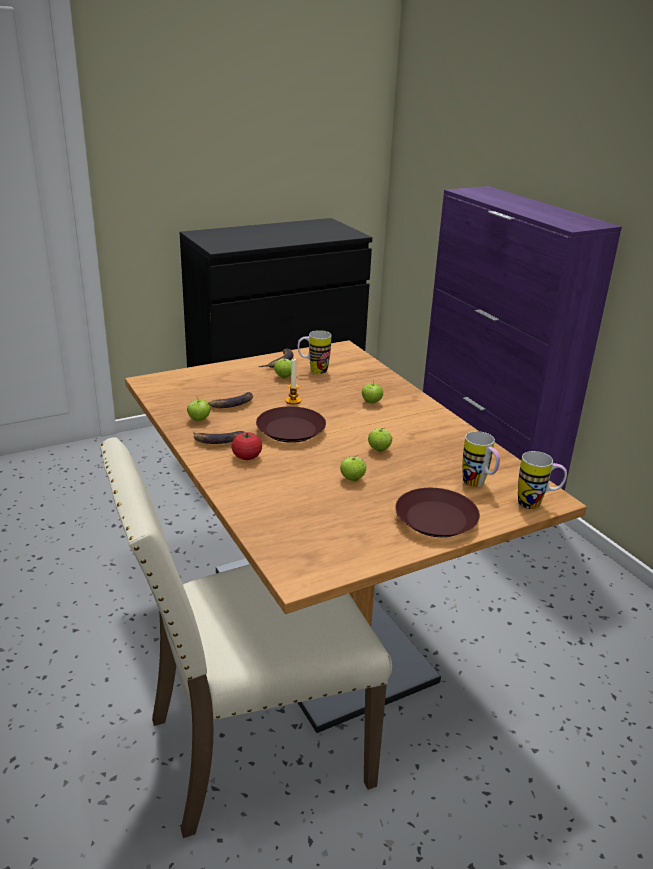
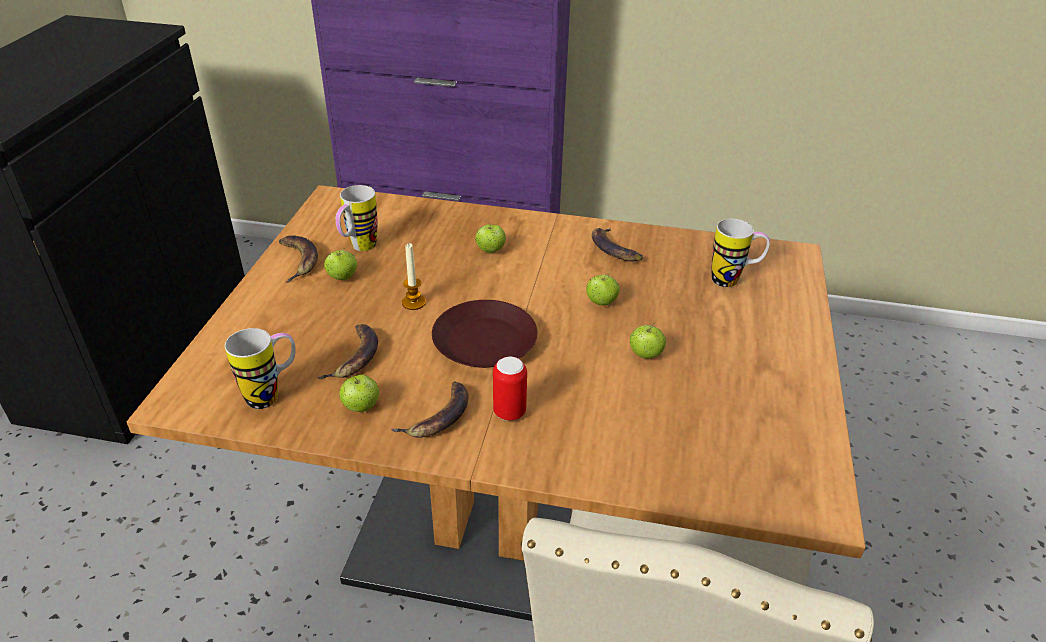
camera: 50 degrees left, 10 degrees up
tomato [232,432,262,460] -> can [493,356,527,421]
brown plate [395,488,480,537] -> none
mug [518,451,567,509] -> mug moved to [225,328,296,409]
none -> banana [592,227,643,262]

